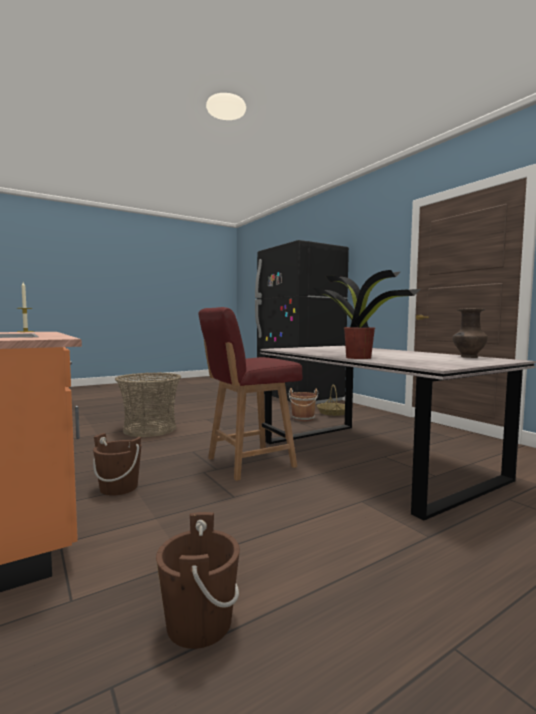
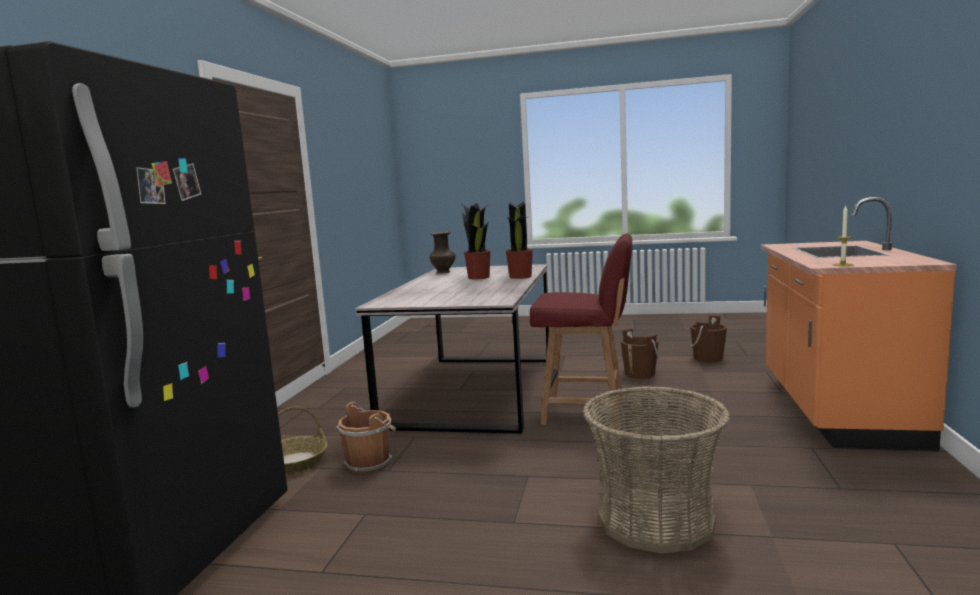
camera: 135 degrees left, 5 degrees up
brown bucket [93,433,141,496] -> brown bucket moved to [620,328,659,379]
none -> potted plant [461,203,491,279]

